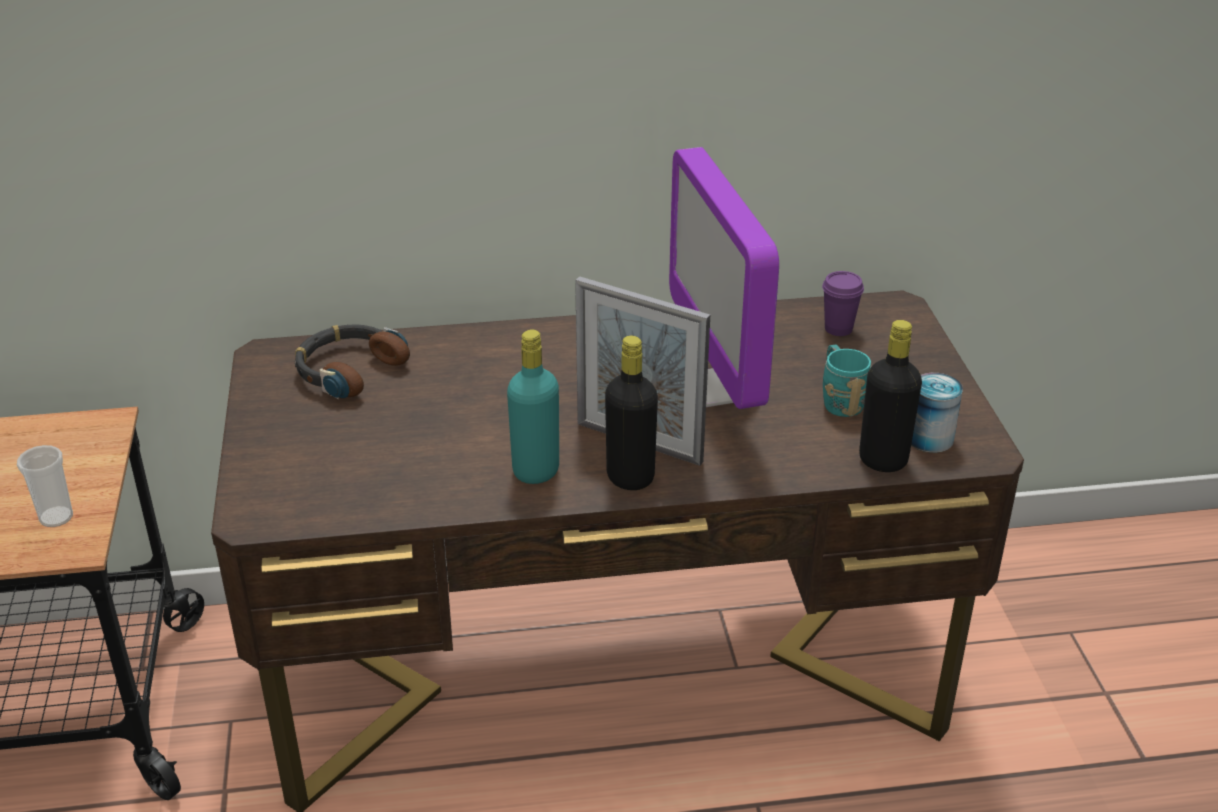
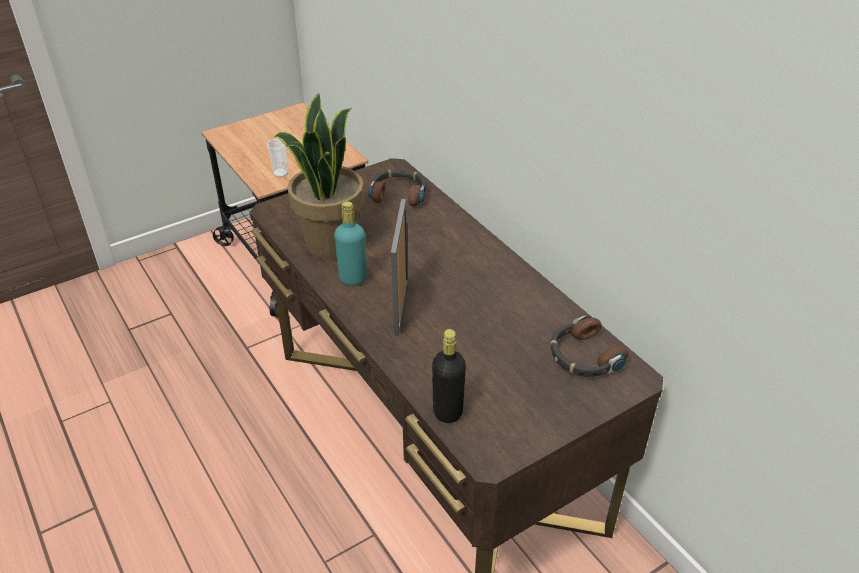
camera: 65 degrees right, 5 degrees up
black bottle [605,336,658,490] -> none
monitor [669,147,779,409] -> none
purple cup [822,271,864,336] -> headphones [550,315,628,377]
turquoise mug [823,345,871,417] -> none
can [911,373,963,453] -> none
none -> potted plant [274,93,364,259]

